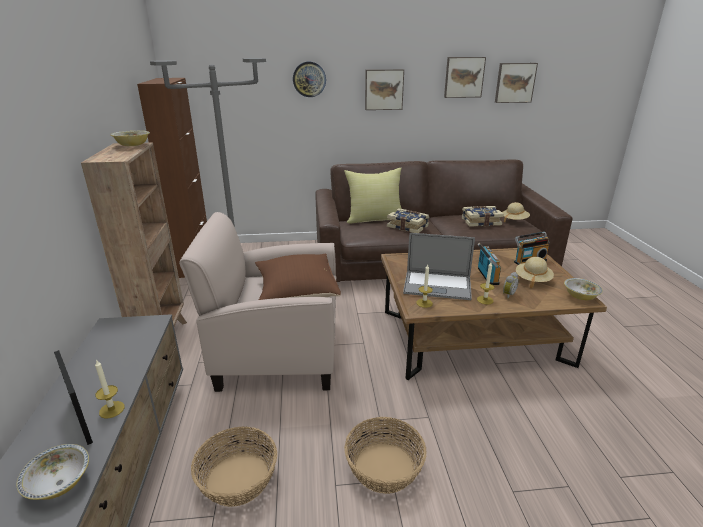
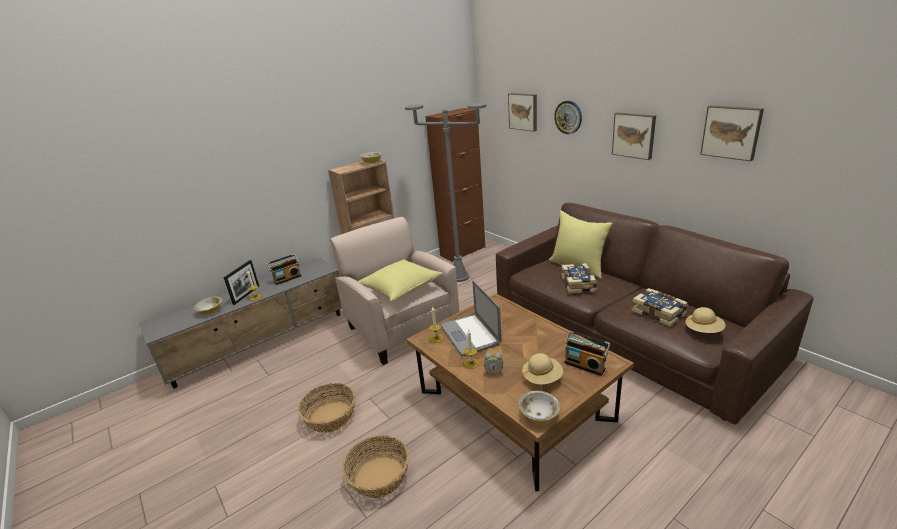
camera: 60 degrees right, 0 degrees up
basket [191,427,277,507] -> basket moved to [342,435,409,498]
brown pillow [255,254,341,300] -> yellow pillow [358,259,443,302]
radio [477,243,501,285] -> radio moved to [267,254,301,285]
picture [495,63,538,103] -> picture moved to [508,93,537,132]

